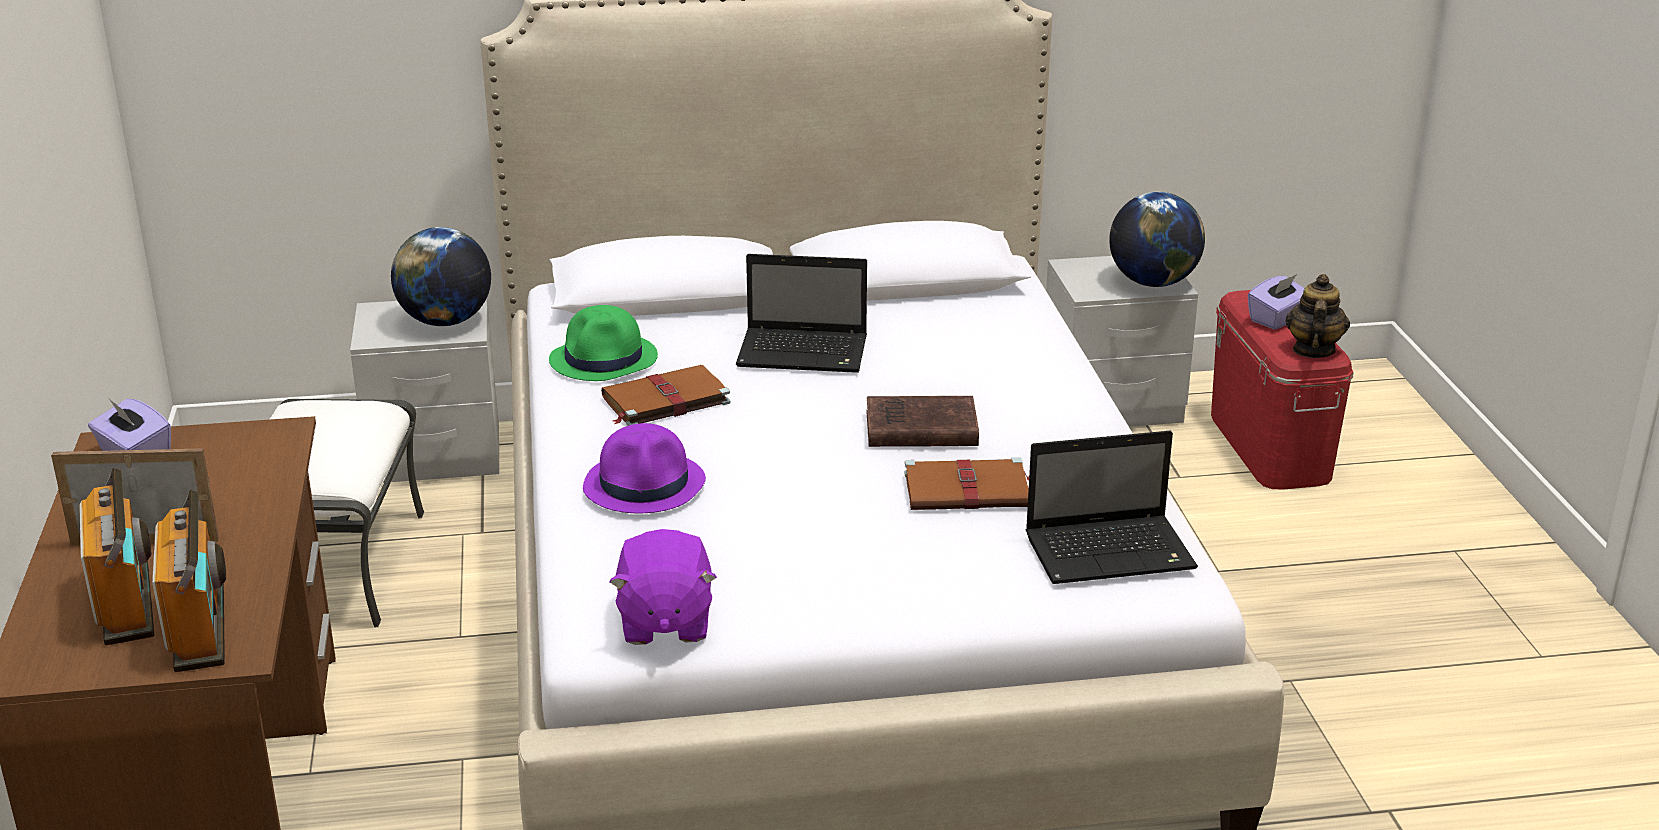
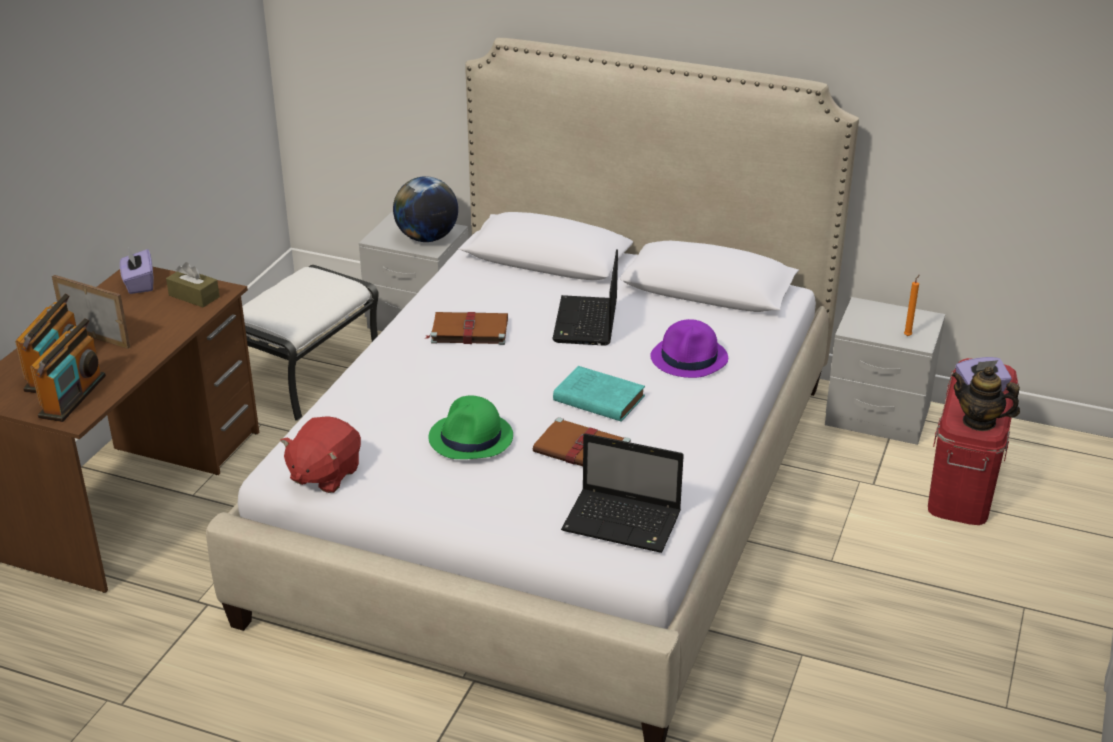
camera: 30 degrees right, 5 degrees up
green hat [549,305,658,381] -> green hat moved to [429,395,513,459]
purple hat [583,423,706,513] -> purple hat moved to [650,319,728,378]
purple plush toy [609,529,717,645] -> red plush toy [280,416,361,493]
laptop [736,254,867,373] -> laptop turned 60 degrees clockwise [552,249,618,346]
brown book [866,396,979,447] -> turquoise book [553,366,645,422]
globe [1109,192,1205,287] -> orange candle [904,274,920,336]
teapot [1286,274,1350,358] -> teapot turned 105 degrees counterclockwise [952,367,1020,431]
none -> brown tissue box [166,262,220,307]

